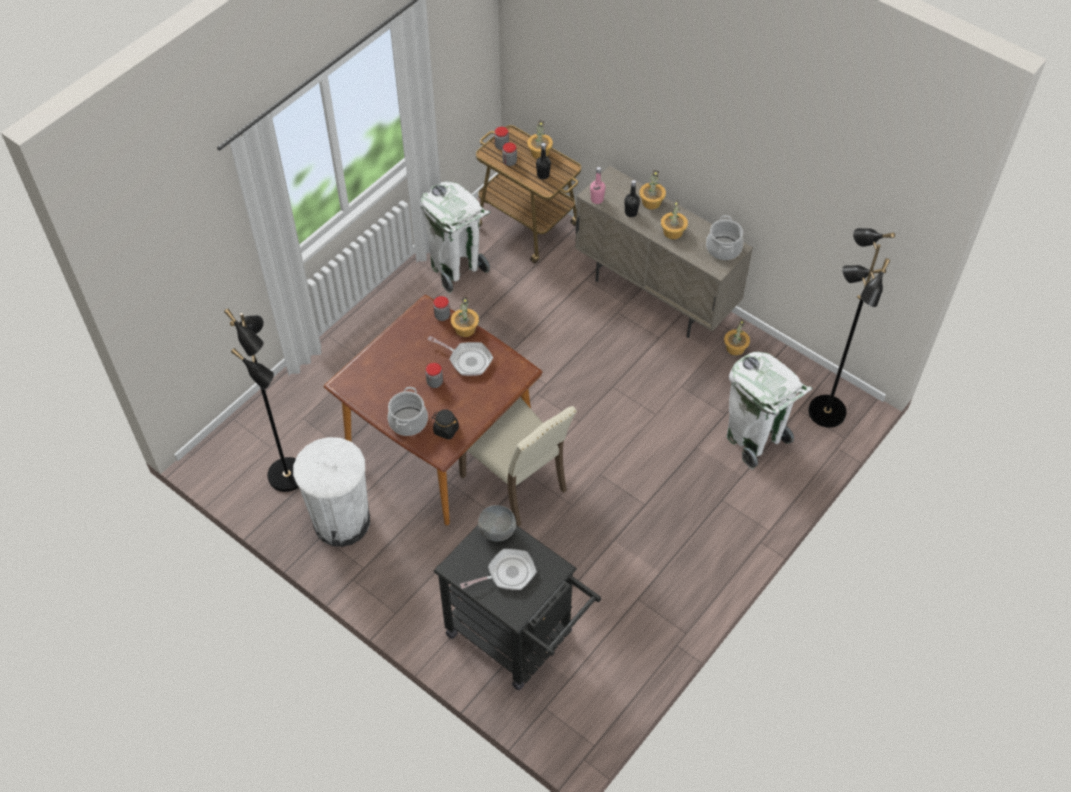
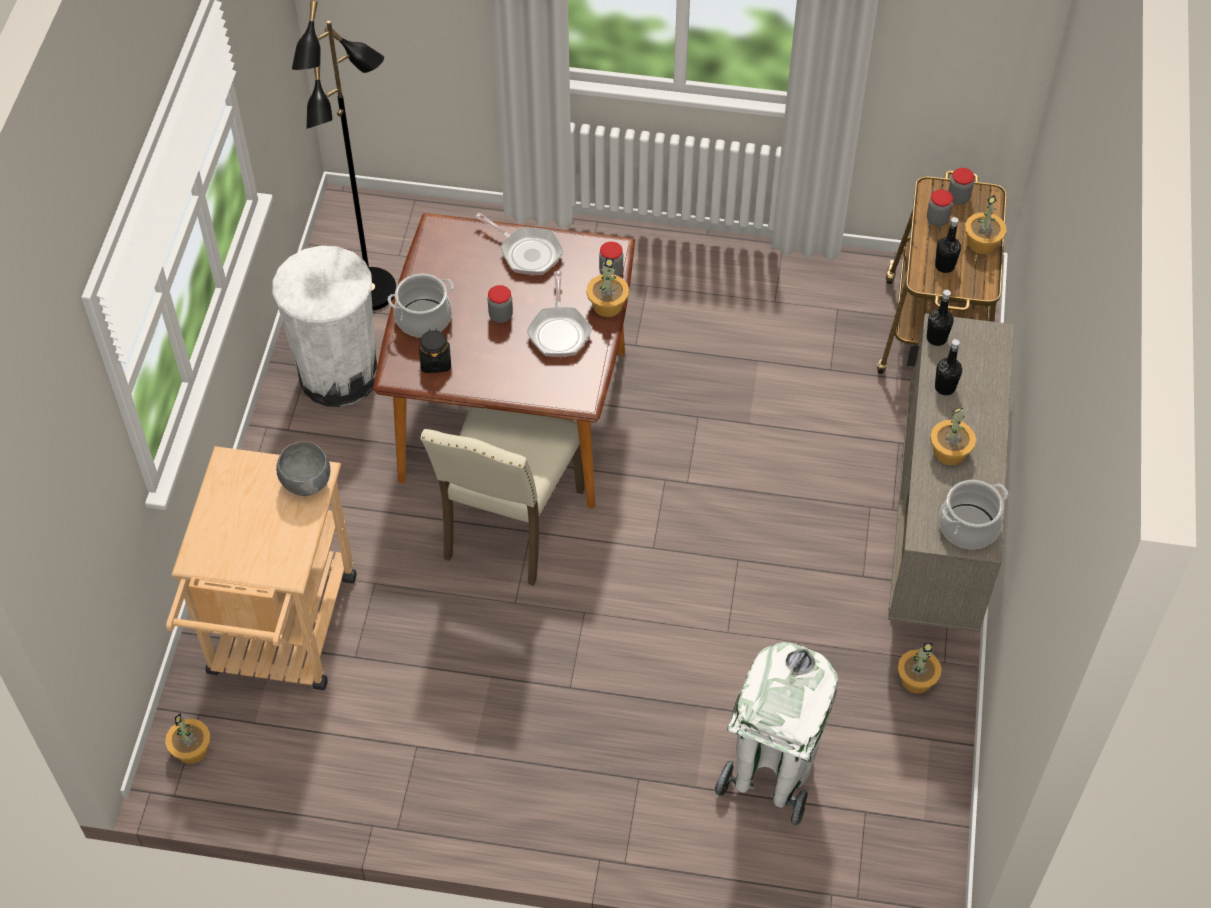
camera: 60 degrees right, 0 degrees up
white trash can [420,181,491,294] -> none
black cart [434,525,601,690] -> beige cart [166,446,356,690]
frying pan [460,549,537,590] -> frying pan moved to [475,212,563,275]
pink bottle [590,167,606,204] -> black bottle [927,290,953,346]
potted plant [639,170,666,209] -> potted plant moved to [165,713,211,764]
black floor lamp [808,228,895,428] -> none

